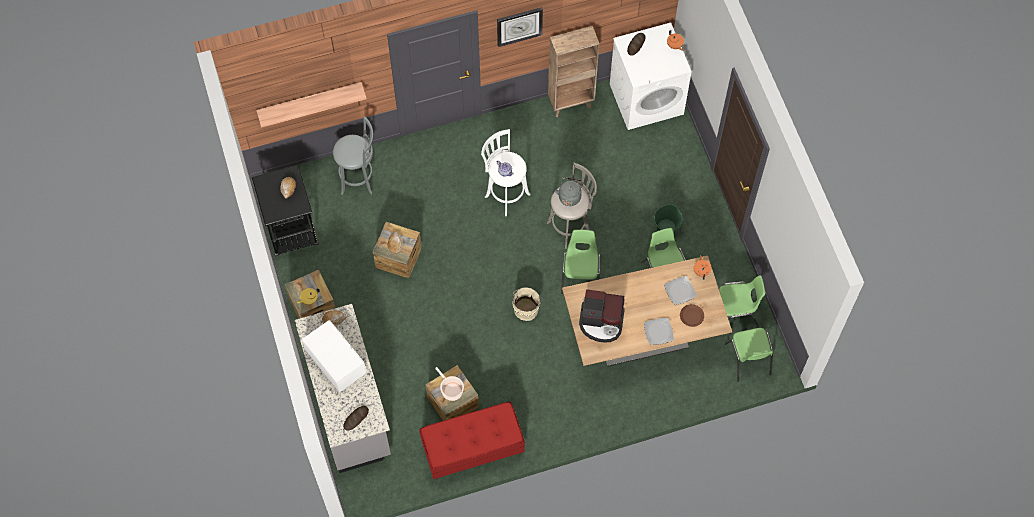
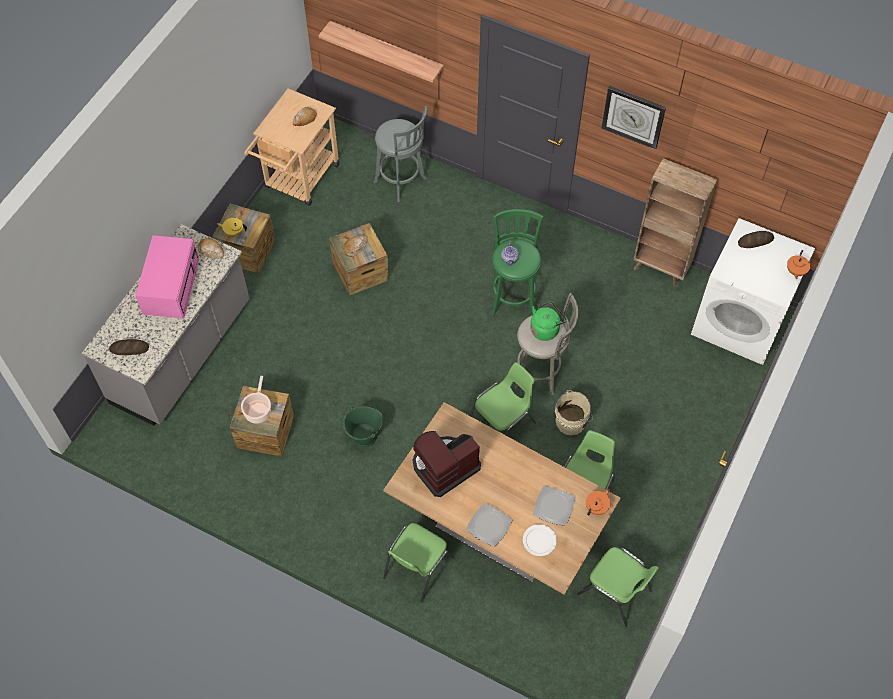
camera: 45 degrees right, 5 degrees down
black cart [252,165,319,256] -> beige cart [245,88,339,206]
white microwave [302,320,367,393] -> pink microwave [135,235,199,318]
red bench [419,402,525,480] -> none
white stool [481,129,530,216] -> green stool [491,209,544,315]
beige bucket [512,287,543,321] -> beige bucket moved to [555,390,593,435]
grey kettle [554,177,583,206] -> green kettle [530,301,567,341]
coffee machine [579,289,625,343] -> coffee machine turned 90 degrees clockwise [413,431,481,497]
green bucket [652,204,684,233] -> green bucket moved to [343,406,383,448]
brown plate [680,304,704,327] -> white plate [523,524,557,556]
green chair [725,328,773,382] -> green chair moved to [383,523,454,602]

